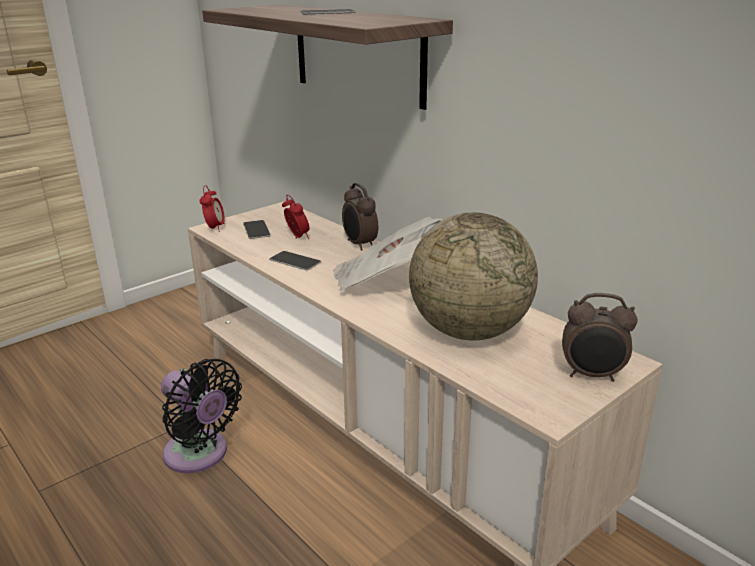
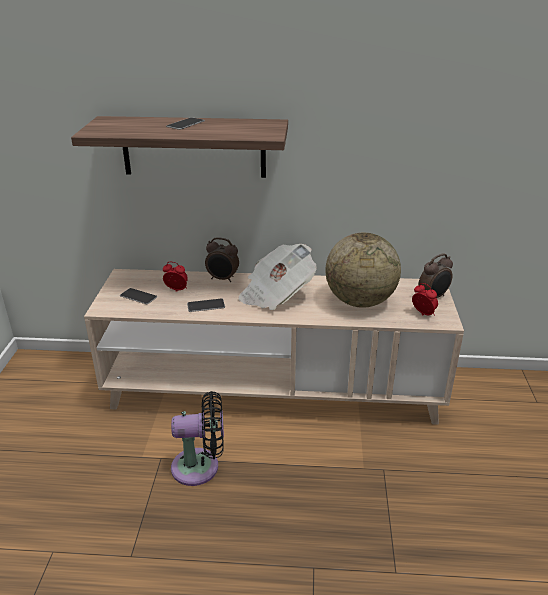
camera: 45 degrees left, 5 degrees up
alarm clock [200,185,225,232] -> alarm clock moved to [412,283,438,316]

